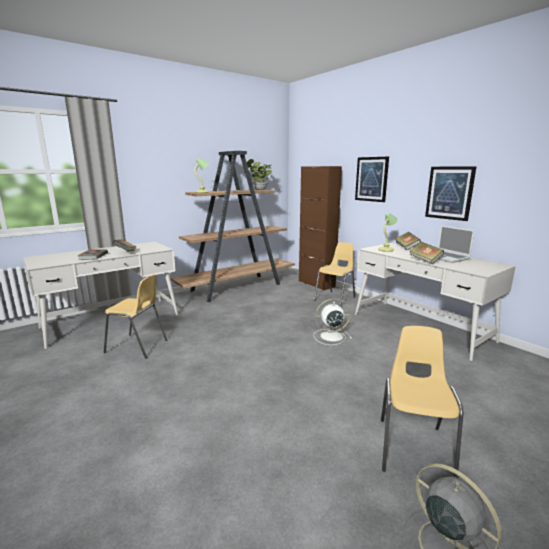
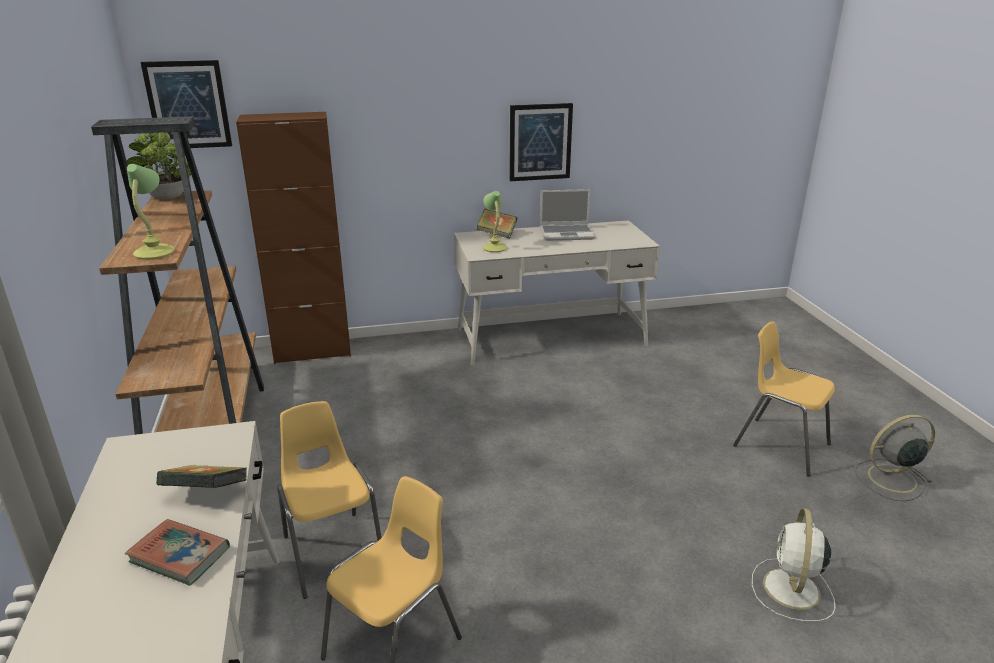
camera: 65 degrees left, 10 degrees up
yellow chair [314,242,355,307] -> yellow chair moved to [277,401,382,599]
white fan [314,298,352,345] -> white fan moved to [752,508,836,622]
picture [355,157,389,202] -> picture moved to [140,60,232,148]
book [410,242,444,264] -> none

